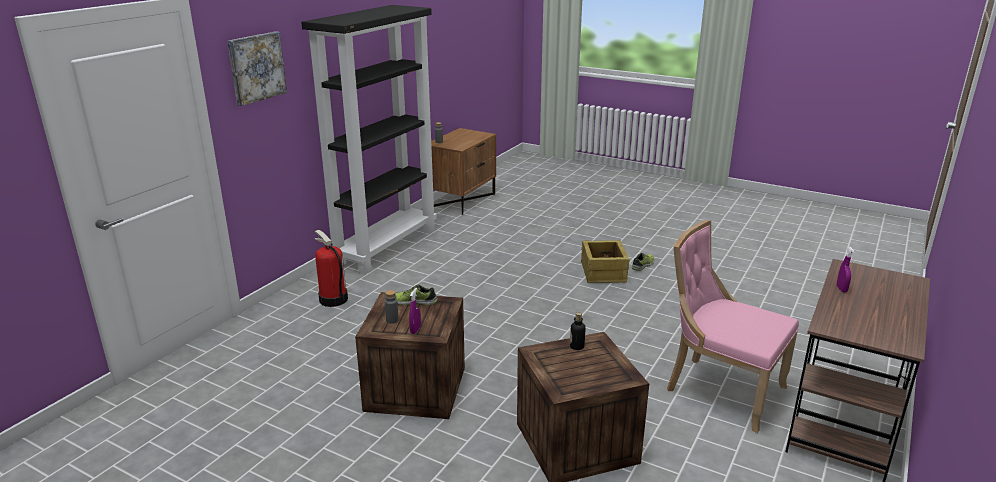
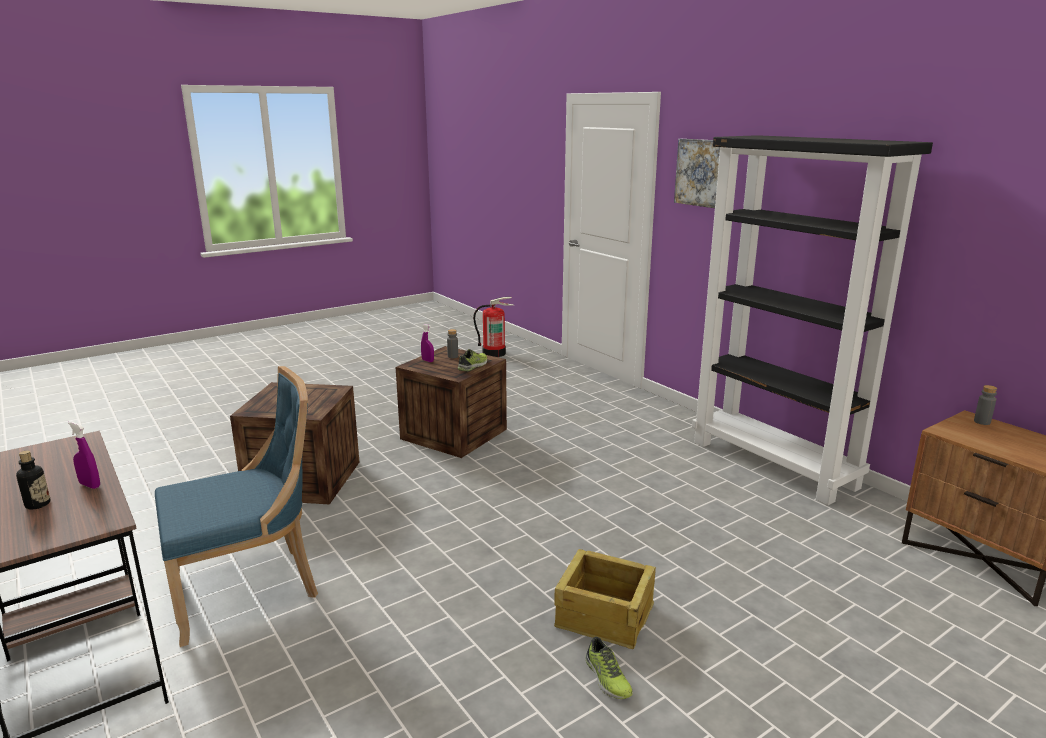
camera: 115 degrees right, 5 degrees down
fire extinguisher [314,230,348,307] -> fire extinguisher moved to [473,297,514,357]
bottle [570,312,586,350] -> bottle moved to [16,450,50,510]
pink chair [667,220,799,433] -> blue chair [155,366,318,647]

